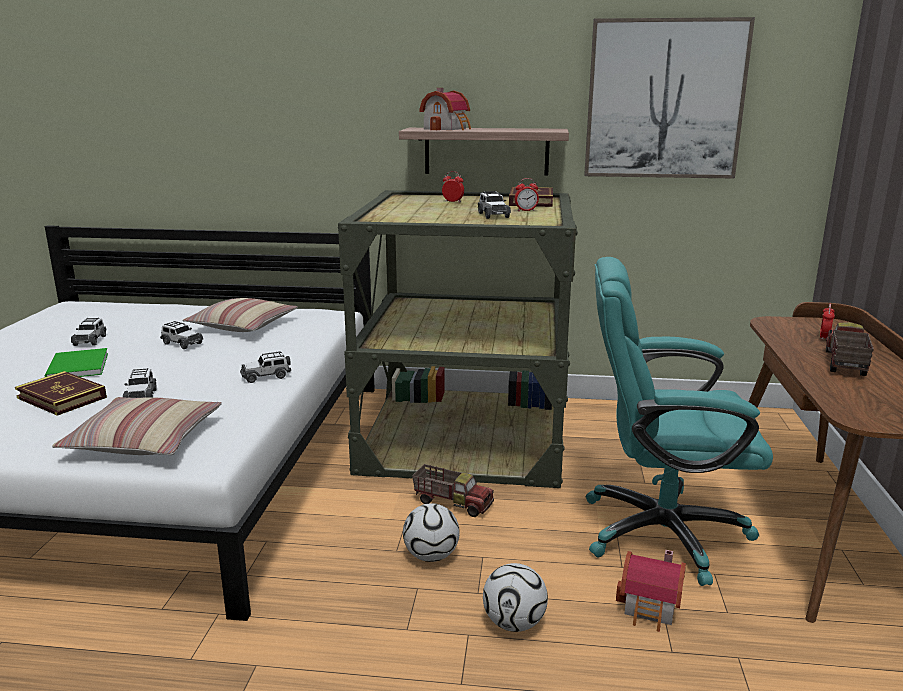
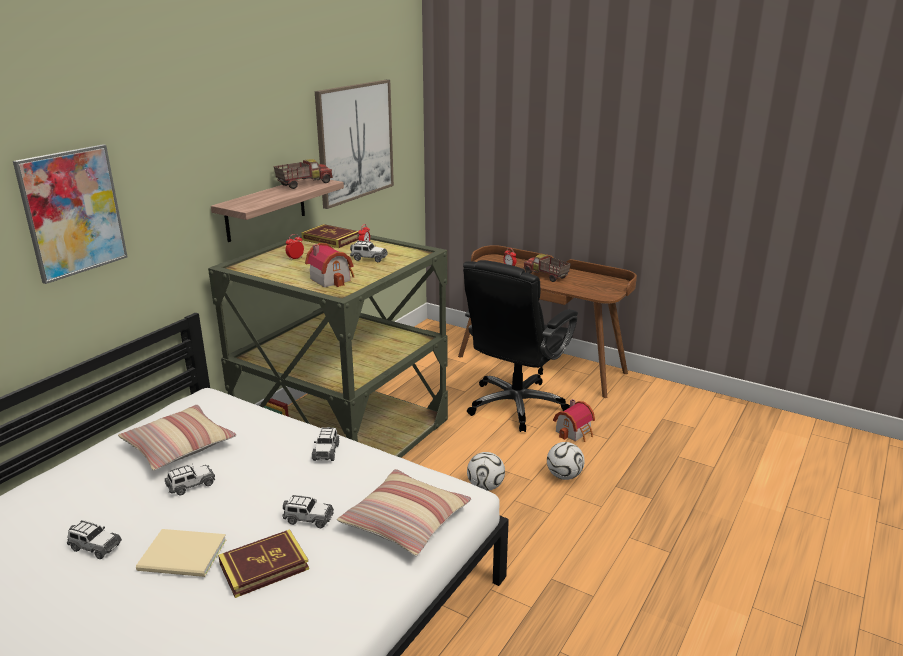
camera: 65 degrees left, 5 degrees up
green book [45,348,108,377] -> beige book [136,529,227,577]
toy truck [412,464,494,517] -> toy truck moved to [273,159,333,189]
toy house [419,88,471,130] -> toy house moved to [305,243,354,287]
turquoise office chair [586,257,773,586] -> black office chair [463,260,578,432]
none -> picture [13,144,128,284]

